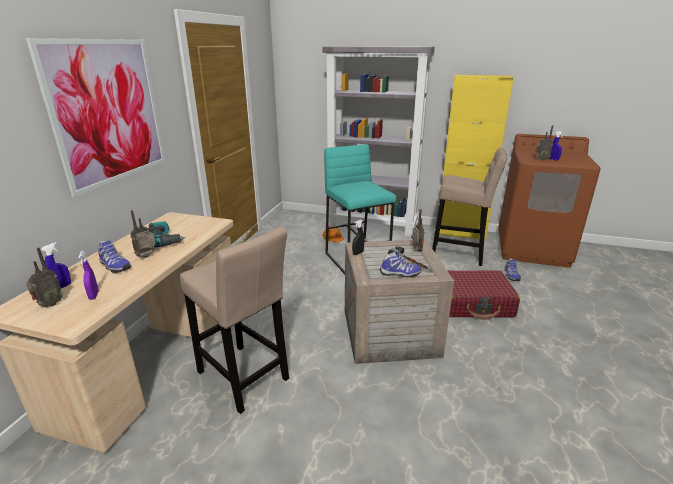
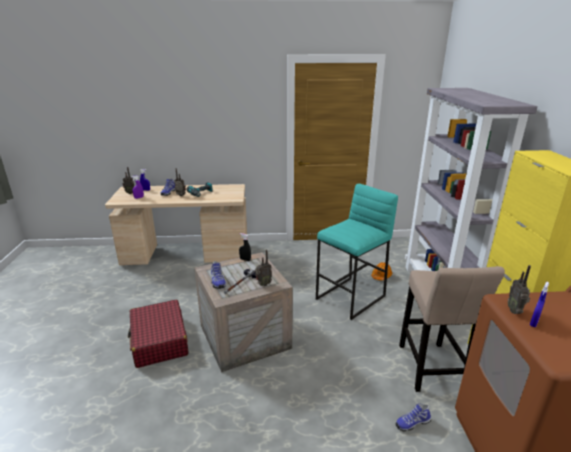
camera: 70 degrees right, 0 degrees up
picture [26,38,166,197] -> none
beige stool [180,227,289,414] -> none
red suitcase [448,270,520,320] -> red suitcase moved to [128,300,189,368]

